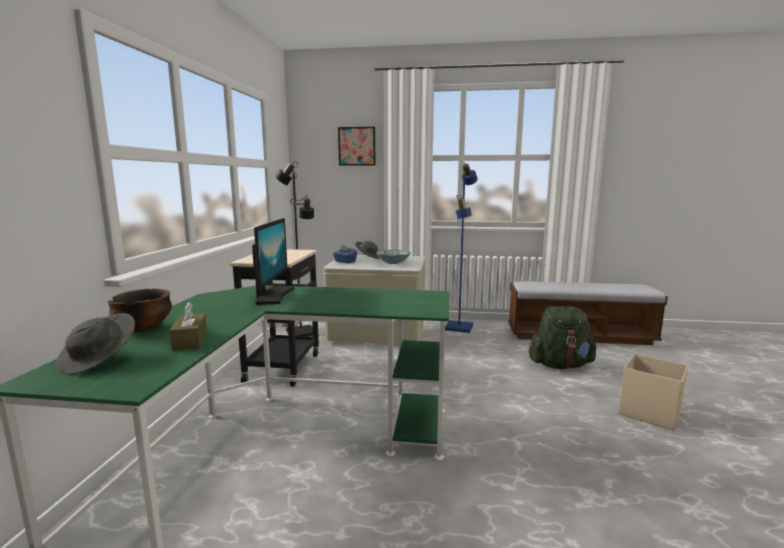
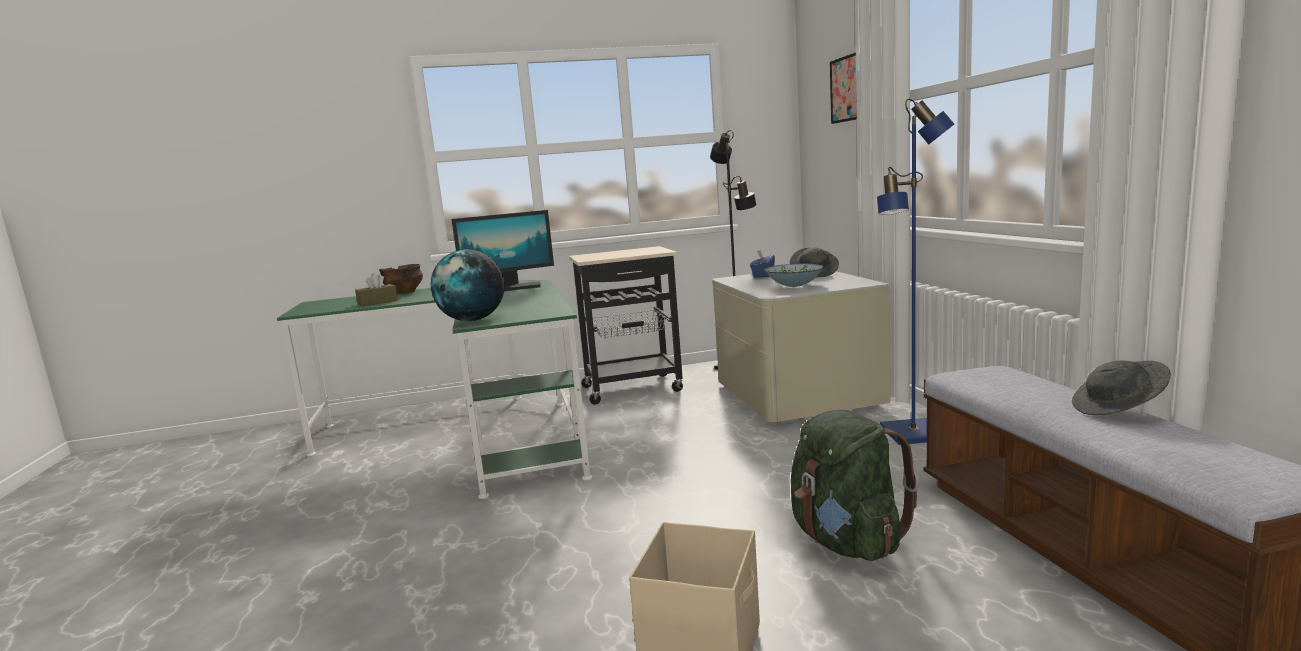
camera: 70 degrees right, 0 degrees up
grey hat [56,313,135,375] -> grey hat moved to [1072,360,1171,415]
none -> globe [431,249,505,321]

